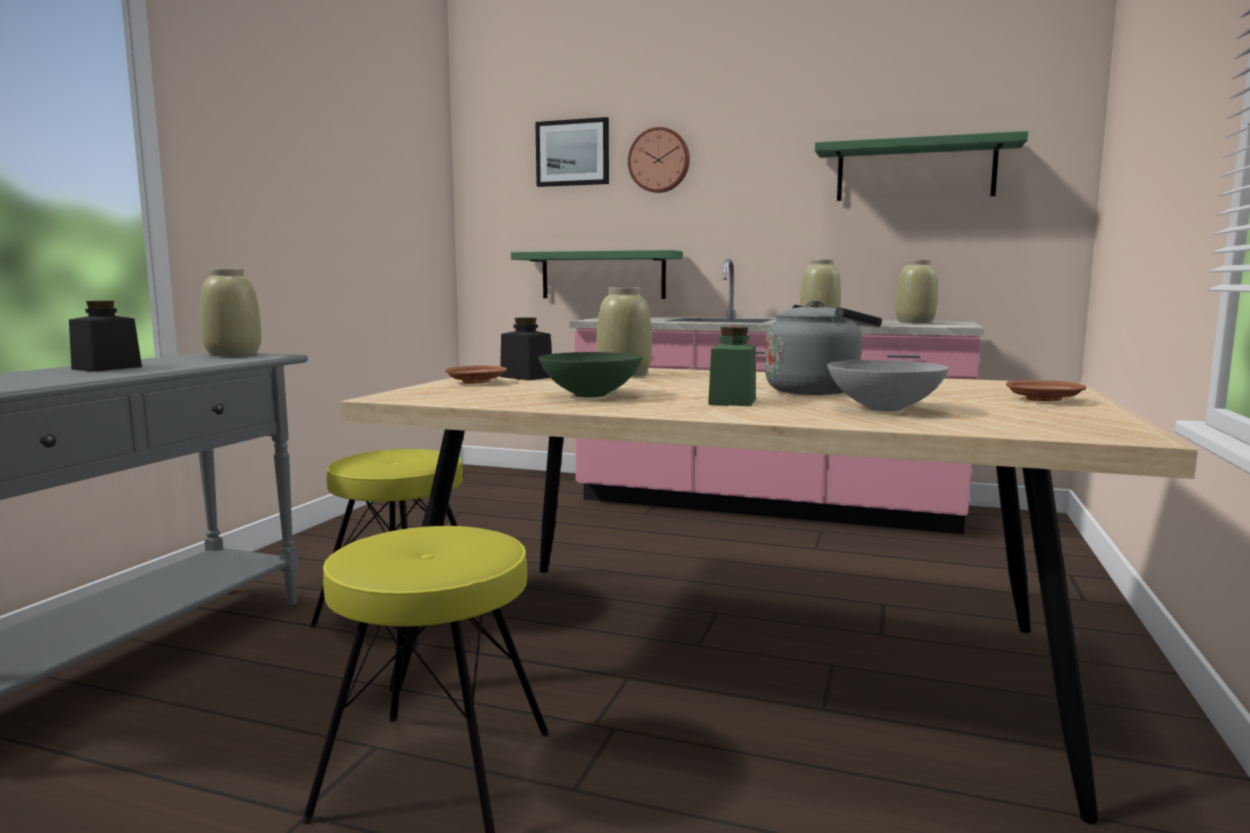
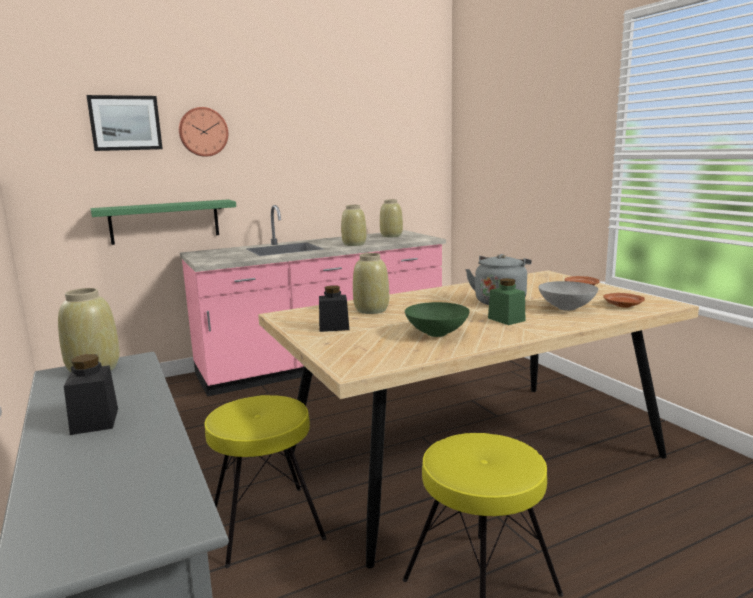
camera: 45 degrees left, 5 degrees up
brown plate [445,365,507,384] -> brown plate moved to [603,293,645,308]
green shelf [815,131,1028,201] -> none

